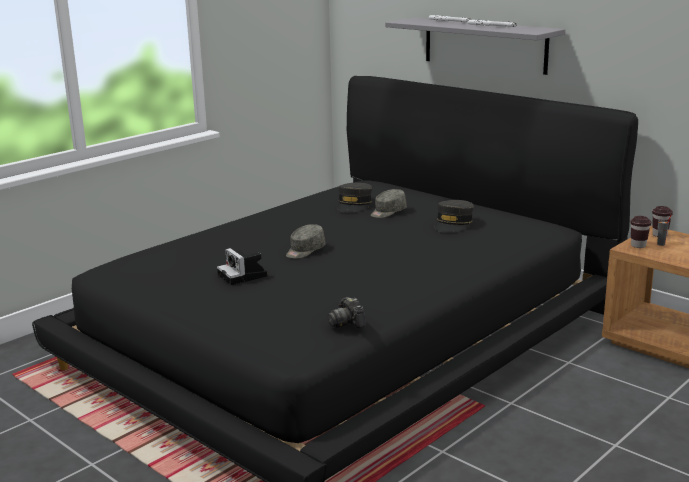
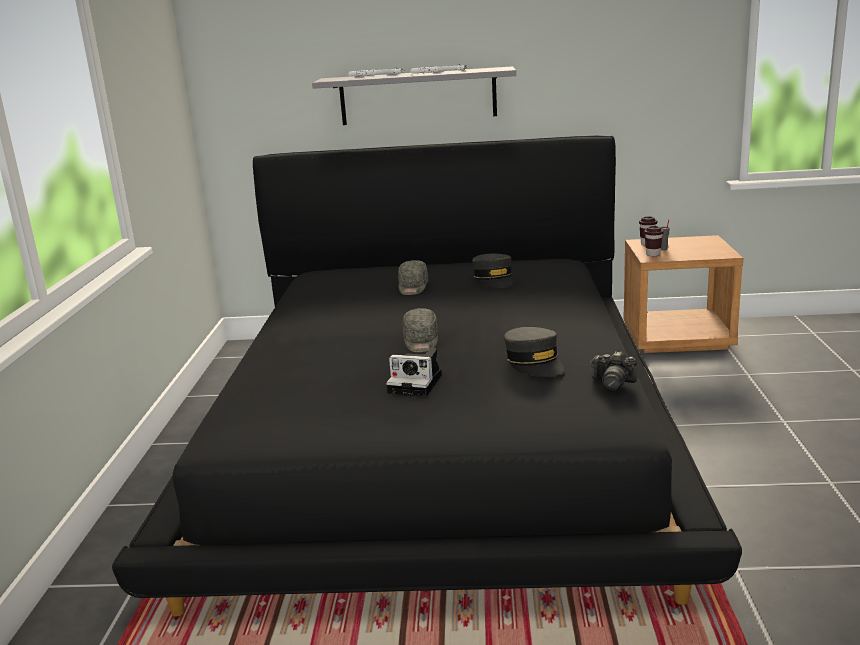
camera: 40 degrees left, 0 degrees up
grey cap [337,182,372,213] -> grey cap moved to [504,327,564,377]

